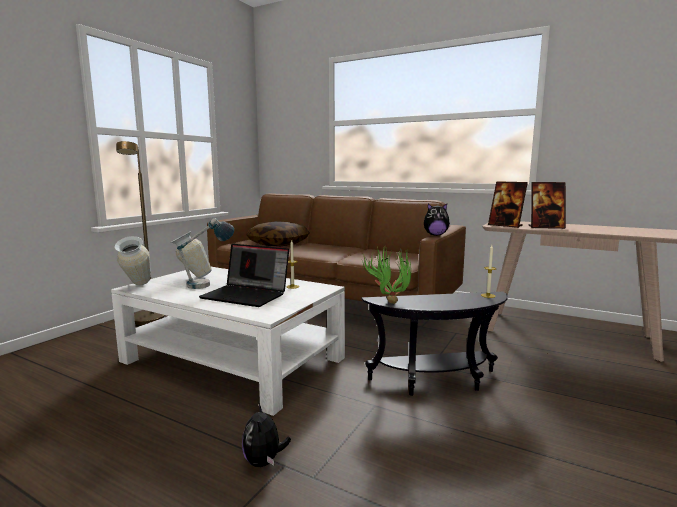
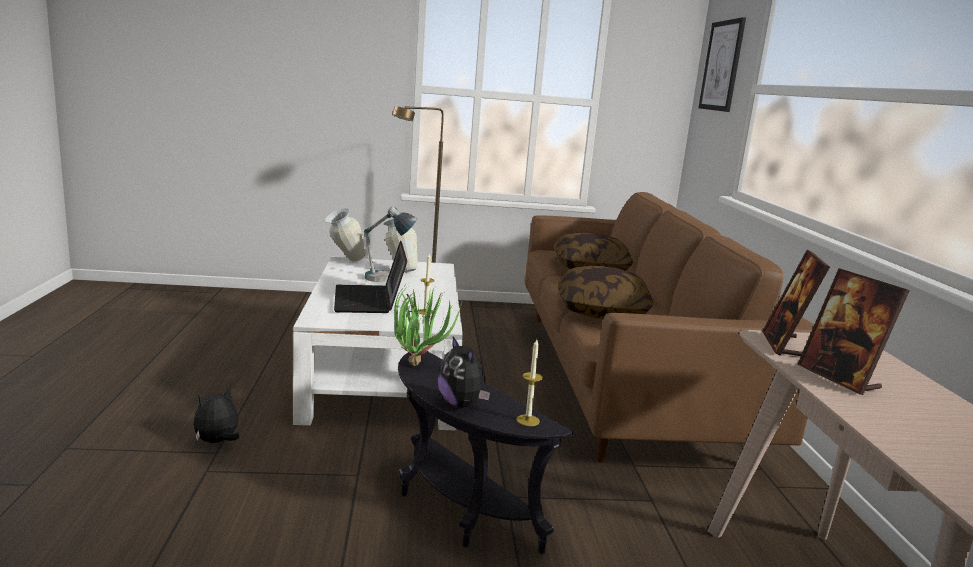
camera: 55 degrees right, 5 degrees up
plush toy [424,204,450,236] -> plush toy moved to [438,336,490,408]
none -> pillow [558,266,653,319]
none -> picture [699,17,746,112]

